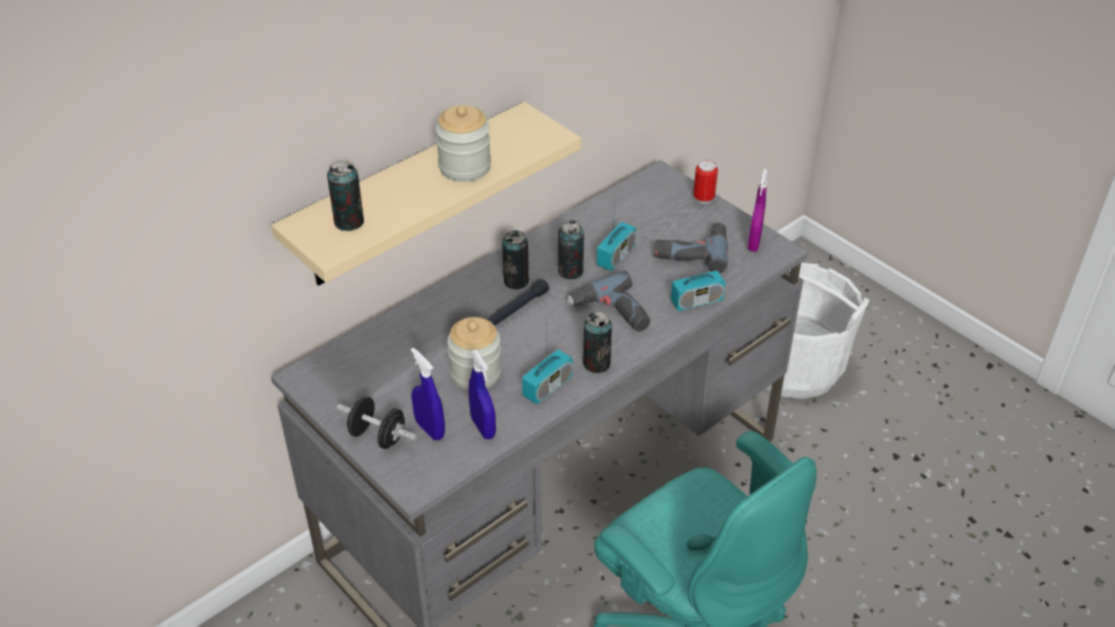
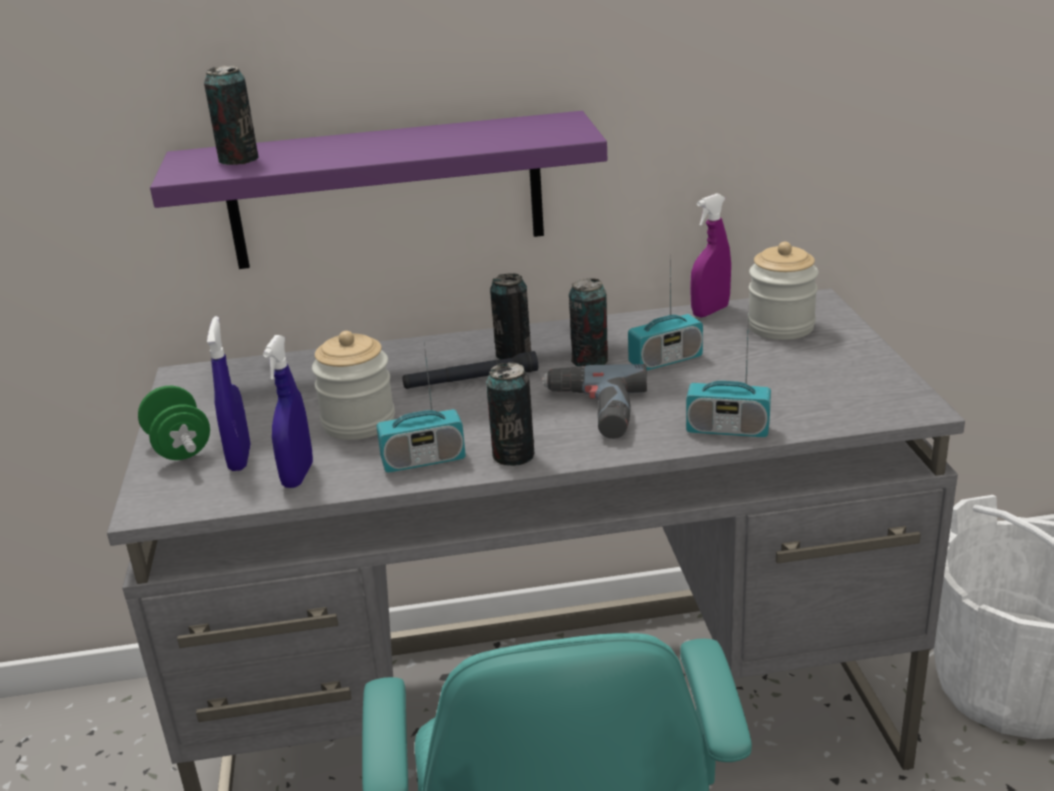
camera: 35 degrees right, 15 degrees down
beige shelf [271,102,581,286] -> purple shelf [150,111,607,269]
black dumbbell [337,397,417,449] -> green dumbbell [138,386,210,460]
jar [435,105,491,182] -> jar moved to [748,242,819,340]
power drill [654,223,728,273] -> none
can [693,160,718,204] -> none
purple spray bottle [748,169,768,252] -> purple spray bottle moved to [690,193,731,317]

